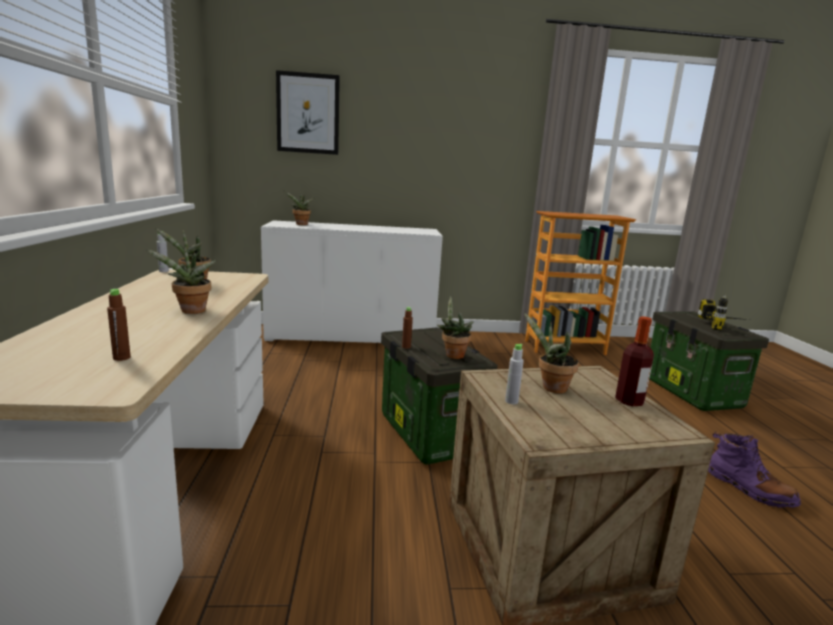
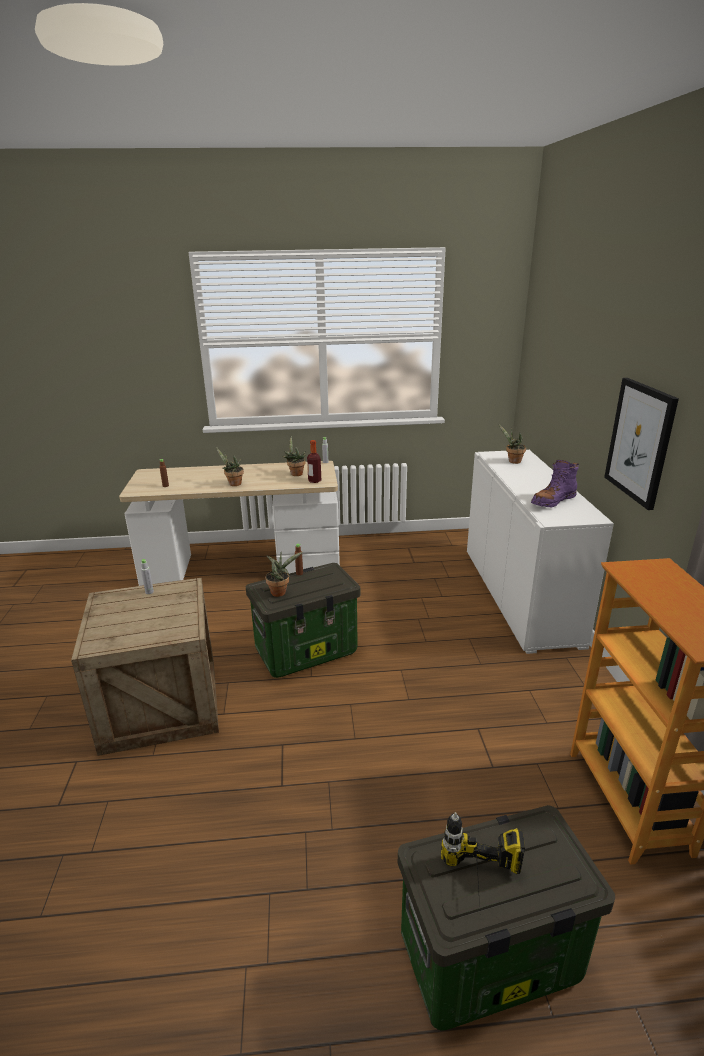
camera: 90 degrees right, 10 degrees up
picture [276,70,340,155] -> picture moved to [604,378,679,510]
potted plant [524,313,579,394] -> none
bottle [615,316,654,406] -> bottle moved to [307,440,321,483]
purple boot [708,432,801,508] -> purple boot moved to [531,460,579,507]

